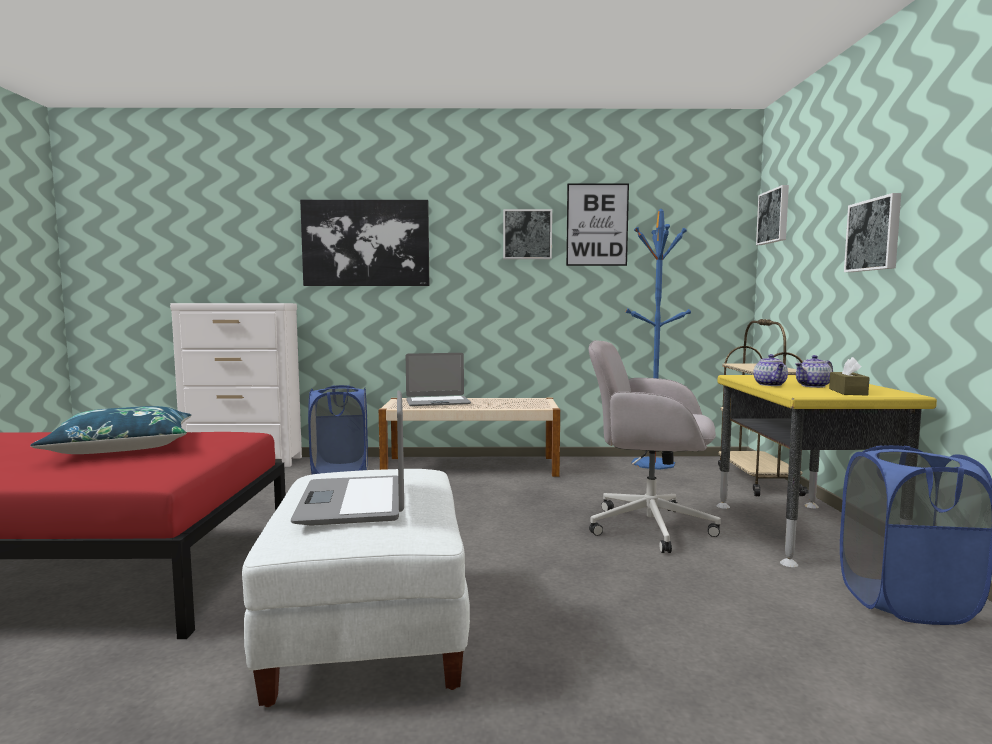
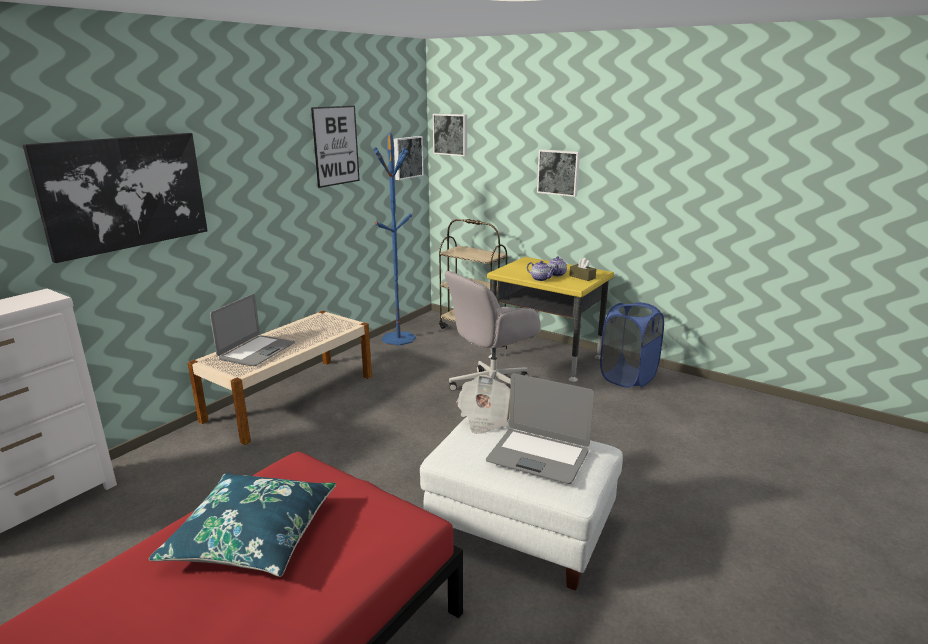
camera: 55 degrees left, 15 degrees up
blue laundry basket [308,385,368,474] -> none
picture [503,209,552,259] -> picture moved to [394,136,424,180]
none -> newspaper [457,375,510,434]

